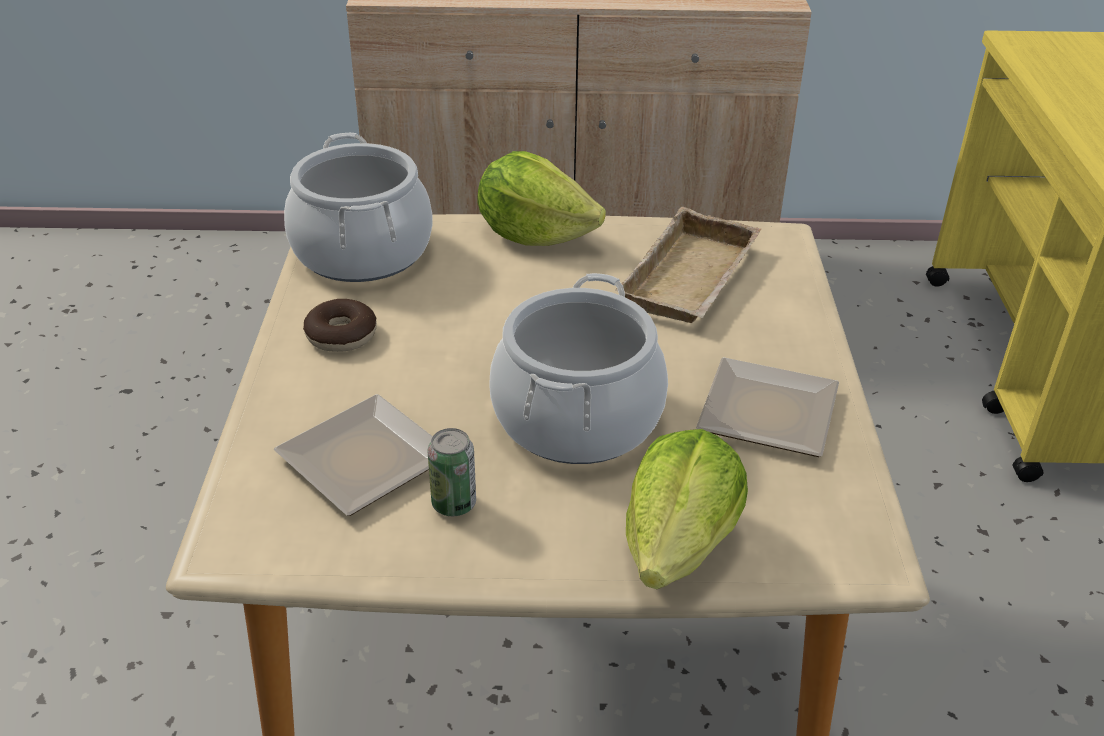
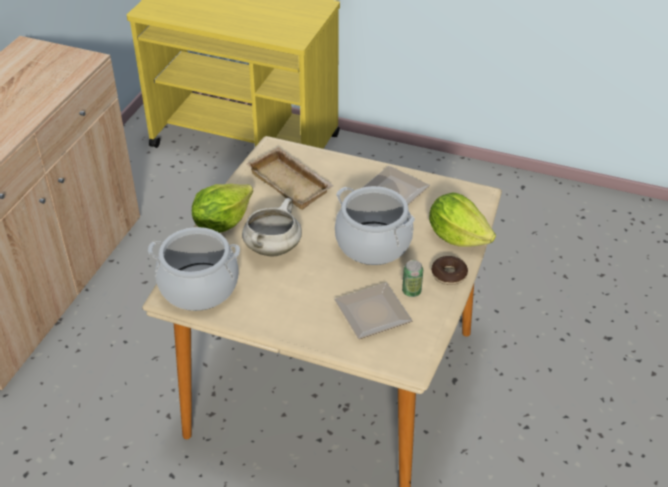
camera: 70 degrees left, 5 degrees up
donut [303,299,377,352] -> donut moved to [431,256,468,285]
none -> white cooking pot [242,198,302,256]

